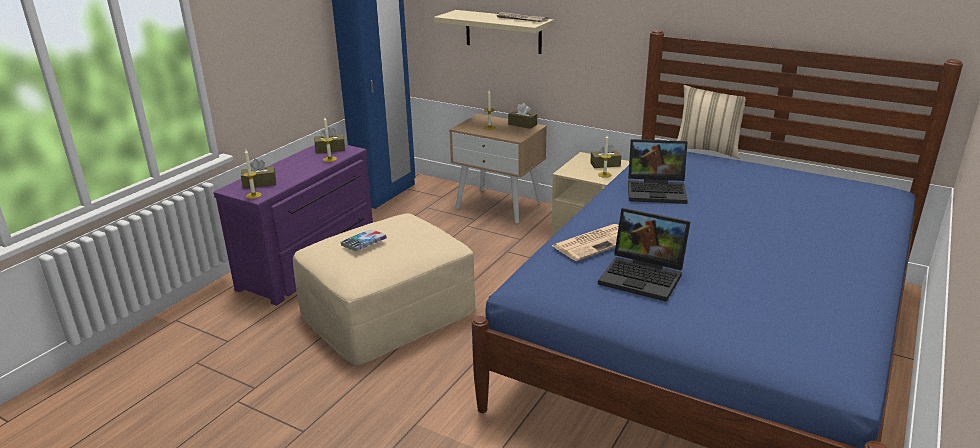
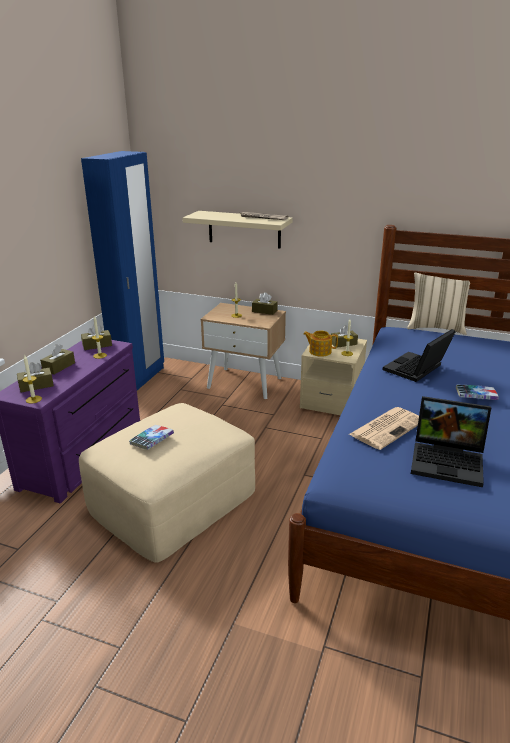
camera: 10 degrees left, 0 degrees up
laptop [628,139,688,204] -> laptop turned 135 degrees clockwise [383,329,456,382]
none -> brown tissue box [40,344,75,374]
none -> teapot [303,331,338,357]
none -> book [456,385,499,400]

